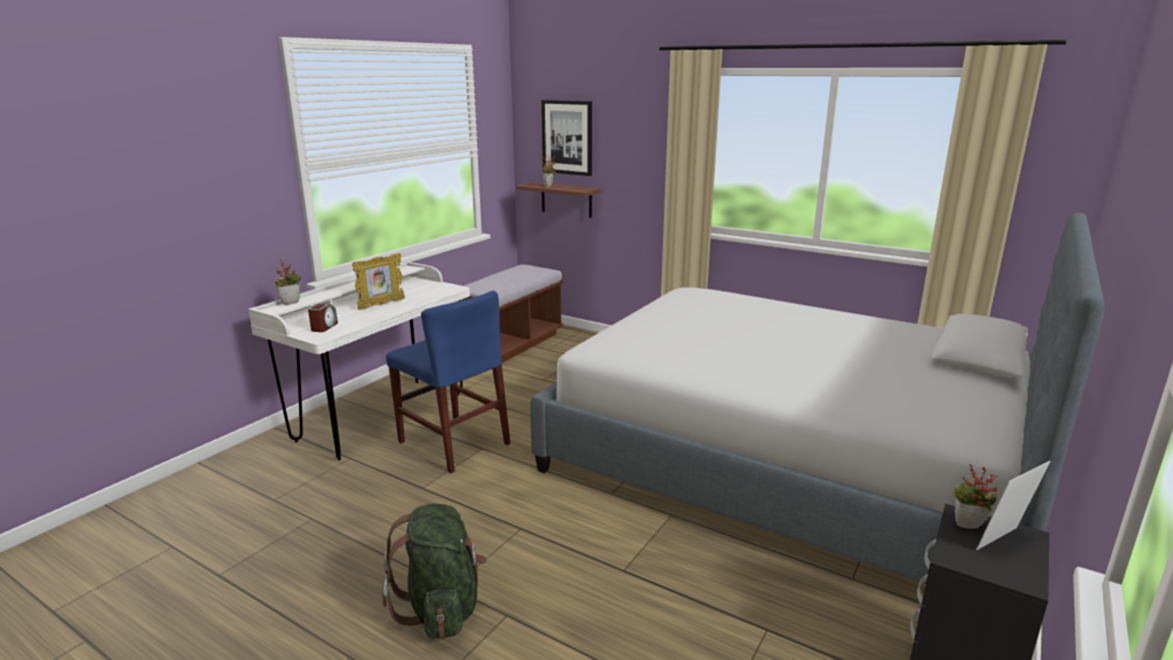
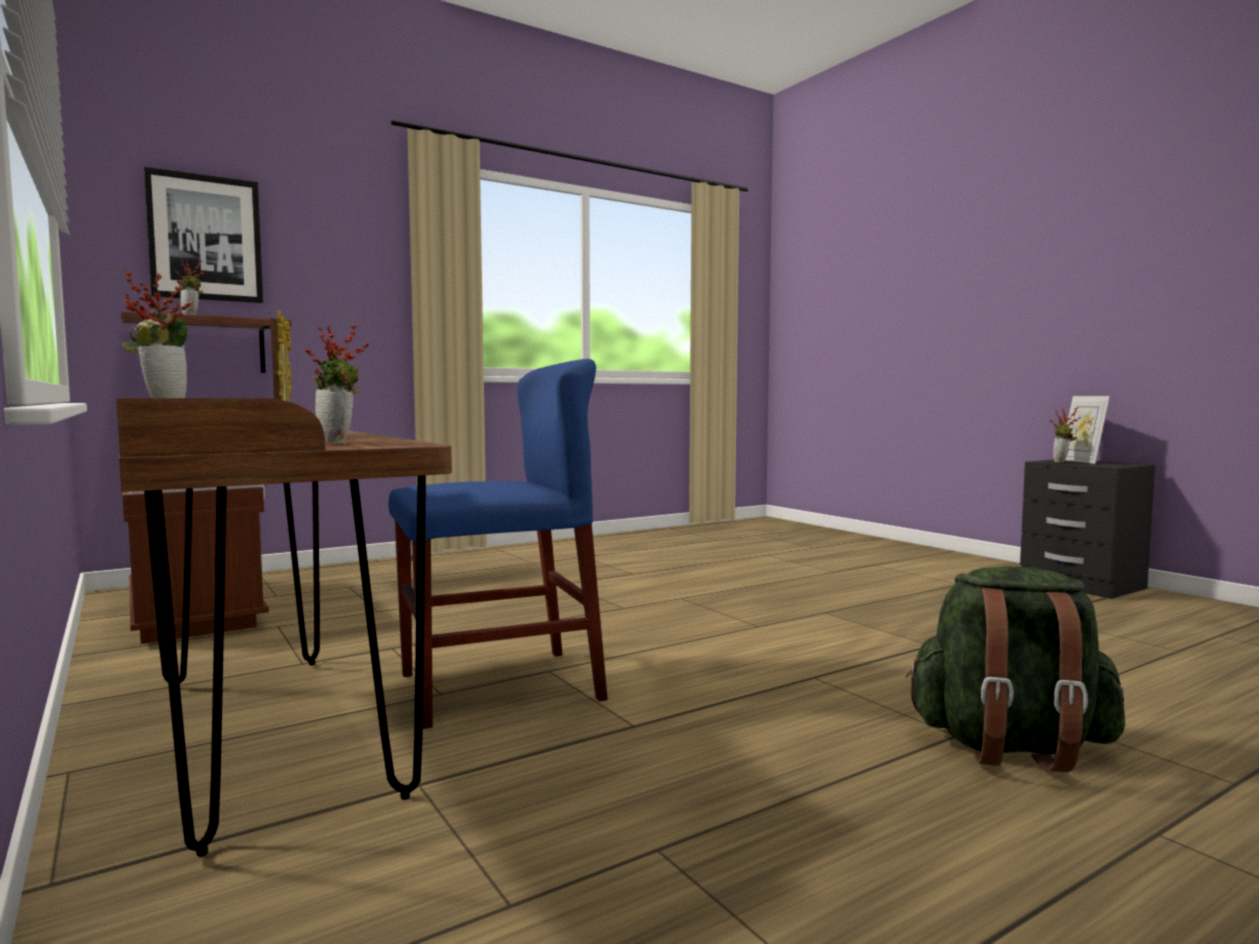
camera: 65 degrees left, 15 degrees down
white desk [248,262,470,460] -> brown desk [116,398,452,857]
alarm clock [308,304,338,332] -> potted plant [305,323,369,444]
bed [530,212,1104,584] -> none

